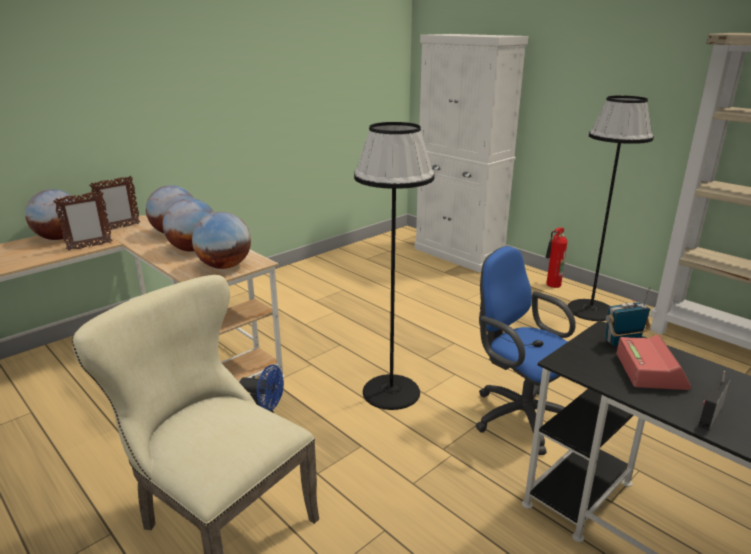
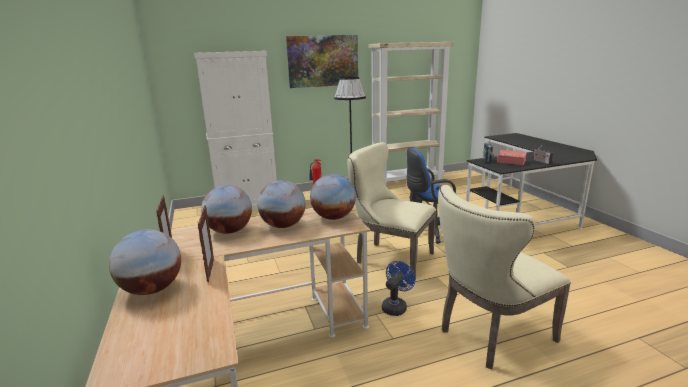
camera: 65 degrees left, 5 degrees down
black floor lamp [354,122,435,410] -> beige chair [347,142,436,281]
none -> picture [286,35,358,88]

